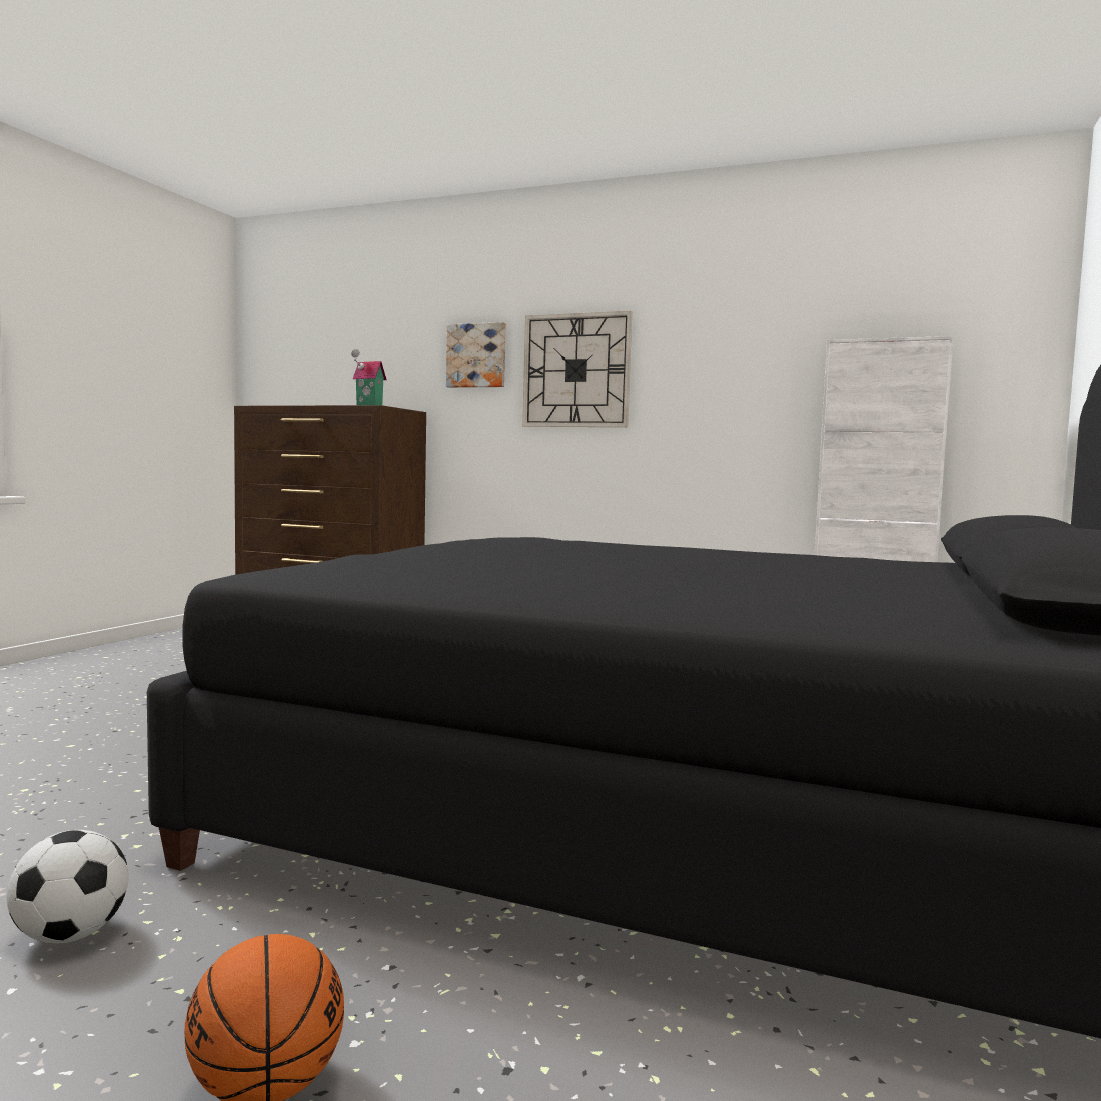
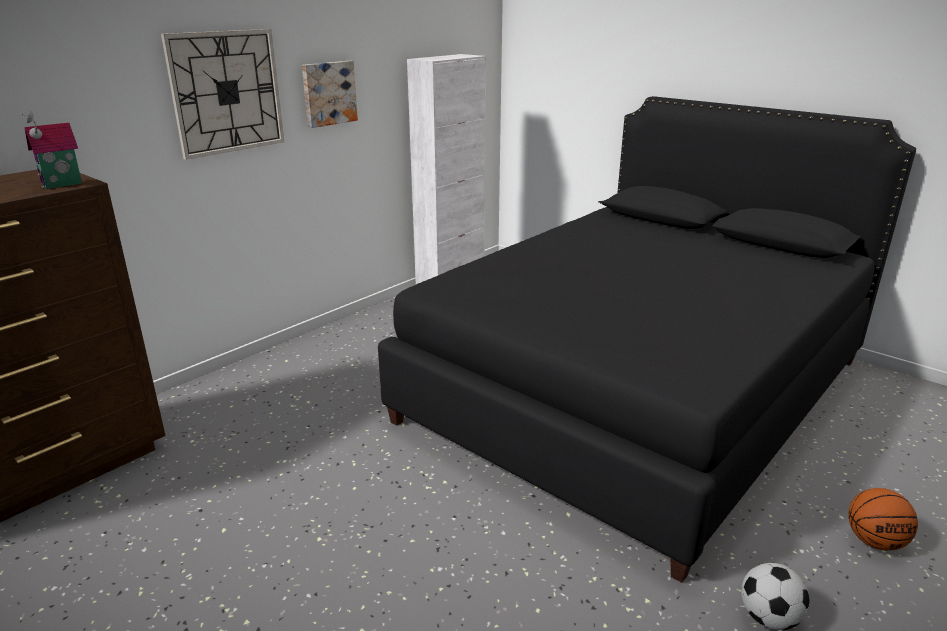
camera: 70 degrees left, 20 degrees up
picture [446,322,506,388] -> picture moved to [302,61,358,128]

